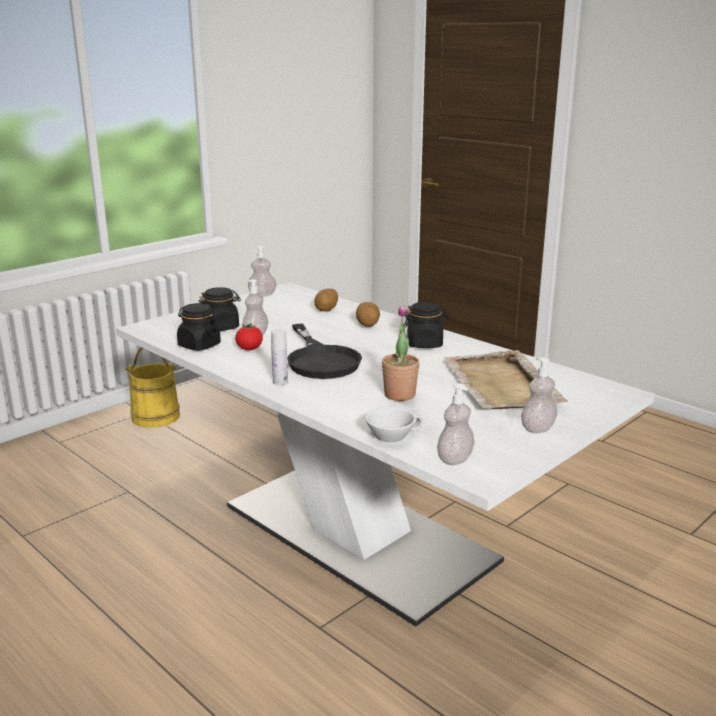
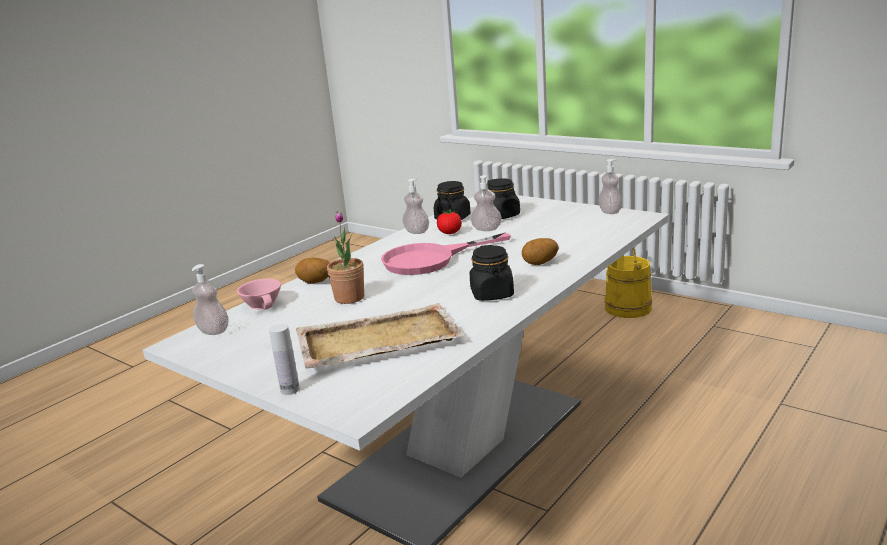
camera: 85 degrees right, 0 degrees up
white bottle [271,329,288,385] -> white bottle moved to [269,324,300,395]
black frying pan [287,324,362,379] -> pink frying pan [381,233,511,275]
potato [314,289,338,312] -> potato moved to [295,258,330,284]
white cup [365,407,422,444] -> pink cup [237,279,281,309]
soap dispenser [521,357,557,433] -> soap dispenser moved to [402,179,429,234]

